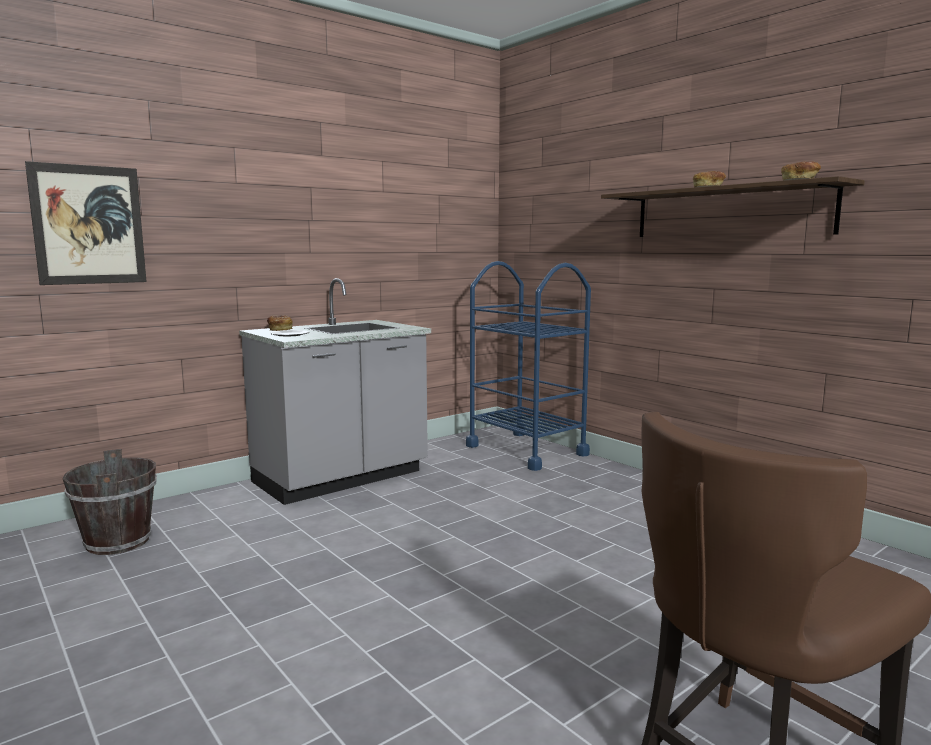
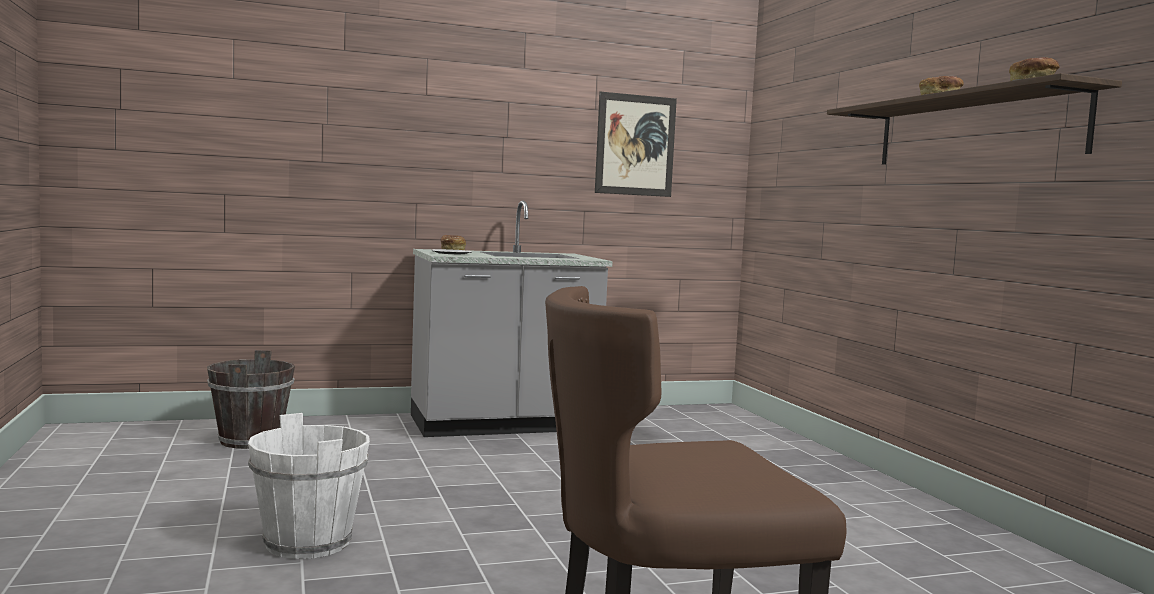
camera: 20 degrees right, 5 degrees down
picture [25,161,147,285] -> picture moved to [595,92,677,197]
blue cart [466,261,591,471] -> none
none -> white bucket [248,413,370,559]

